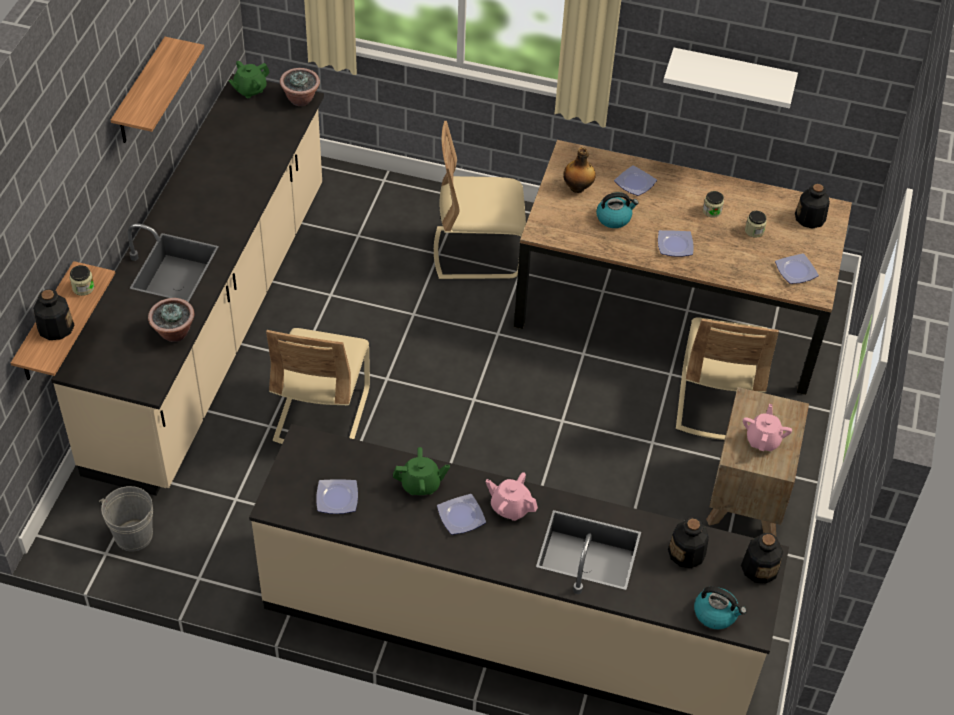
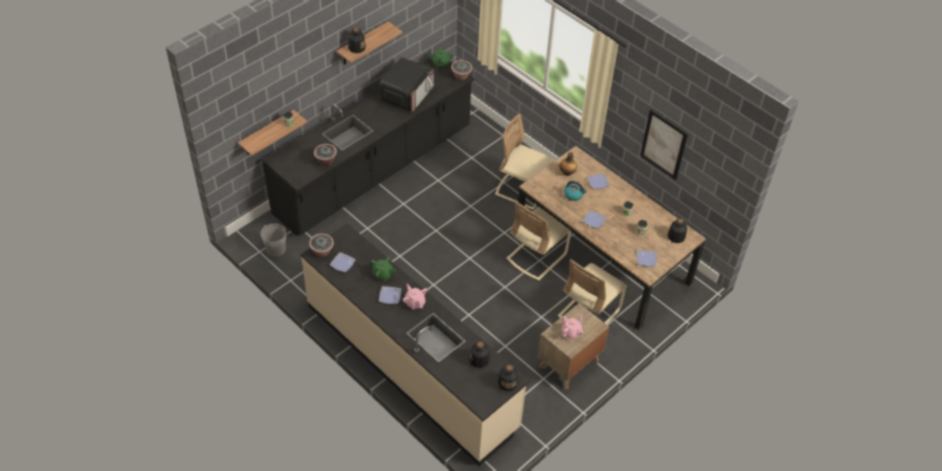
camera: 30 degrees right, 0 degrees up
bottle [33,289,75,340] -> bottle moved to [348,28,366,53]
beige counter [51,74,324,496] -> black counter [262,58,475,237]
beige chair [266,328,370,445] -> beige chair moved to [506,200,571,281]
white shelf [663,48,798,108] -> picture [640,110,688,180]
kettle [694,586,747,629] -> none
none -> potted plant [309,233,334,257]
none -> microwave [380,57,434,112]

